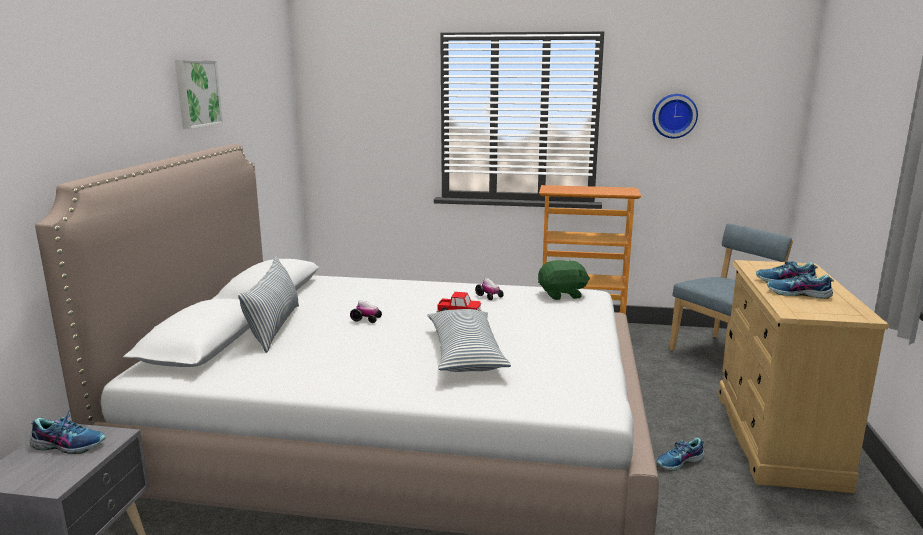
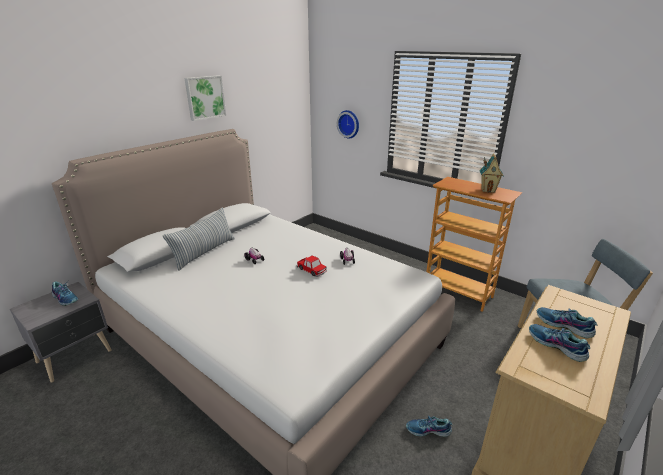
camera: 30 degrees right, 10 degrees up
pillow [428,309,511,372] -> none
green plush toy [538,260,590,300] -> none
wall clock [652,94,698,138] -> wall clock moved to [337,110,359,139]
none -> toy house [479,153,504,193]

